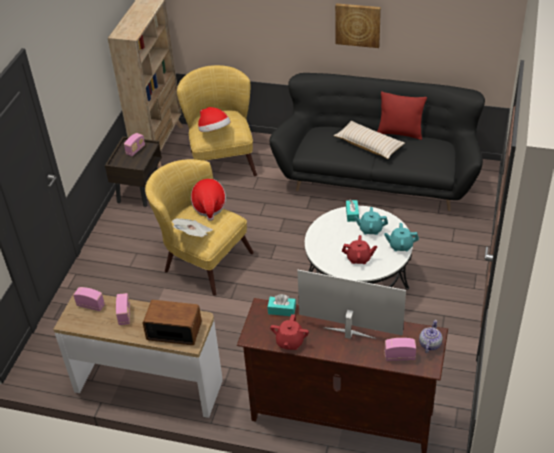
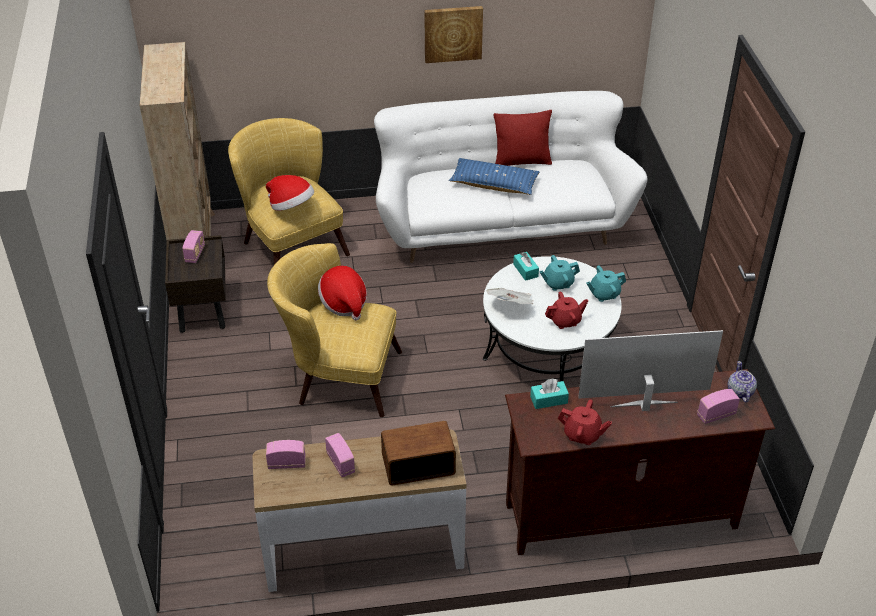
camera: 25 degrees left, 0 degrees up
newspaper [172,218,213,237] -> newspaper moved to [487,288,533,304]
black sofa [269,73,485,211] -> white sofa [374,91,647,263]
red teapot [270,314,309,350] -> red teapot turned 60 degrees counterclockwise [558,400,612,445]
beige pillow [334,121,405,159] -> blue pillow [449,158,539,195]

